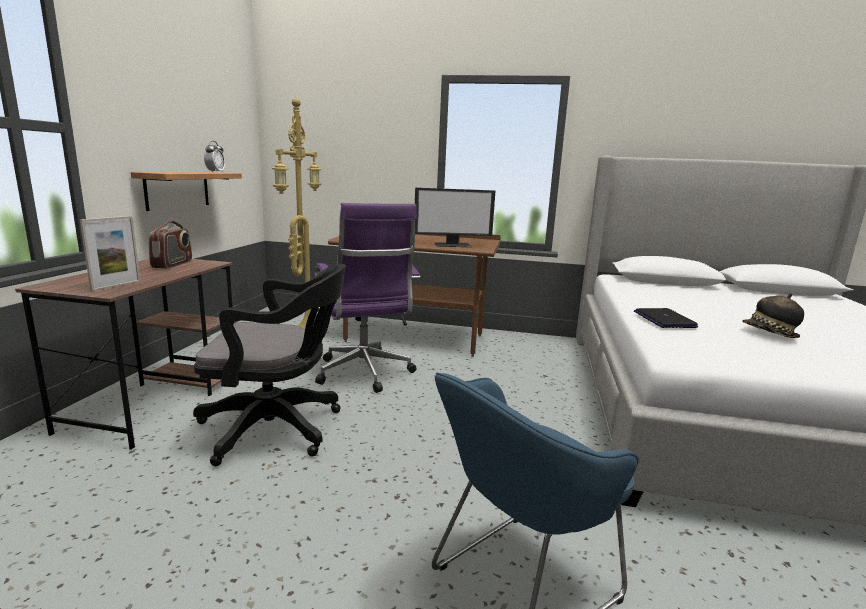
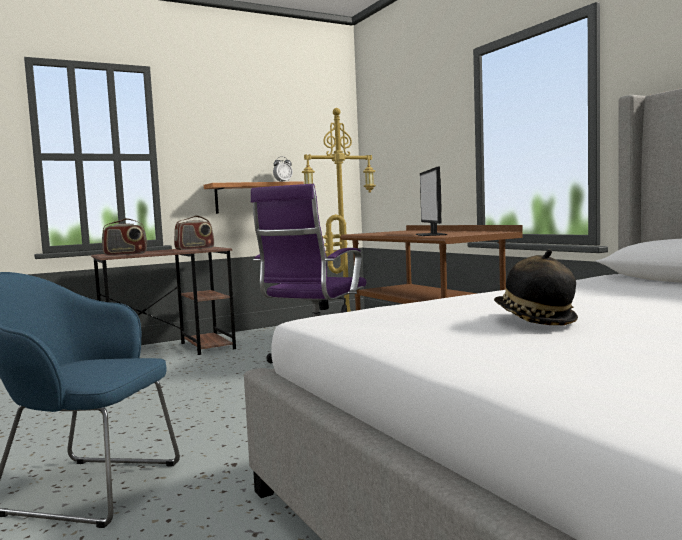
camera: 50 degrees right, 10 degrees down
picture frame [80,216,140,291] -> radio [102,218,147,256]
black office chair [193,264,346,466] -> none
monitor [415,188,495,247] -> monitor turned 45 degrees clockwise [416,167,447,236]
laptop [634,308,698,328] -> none

